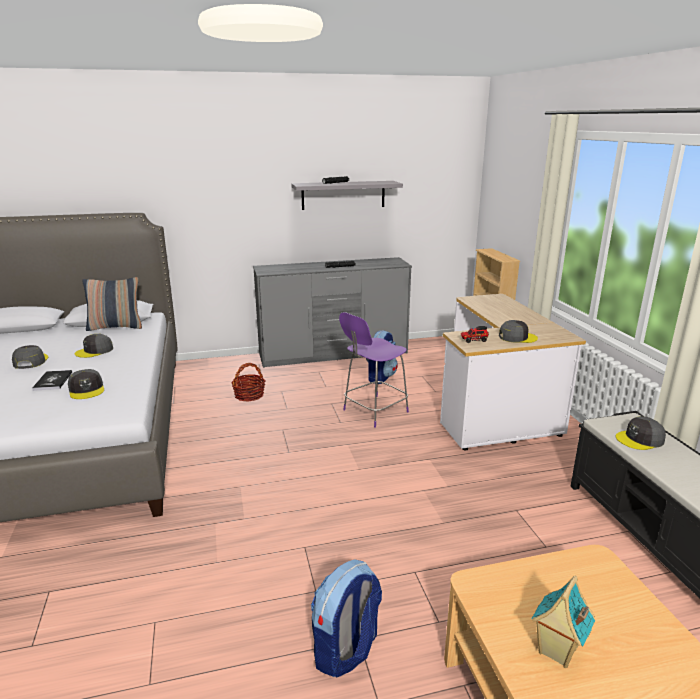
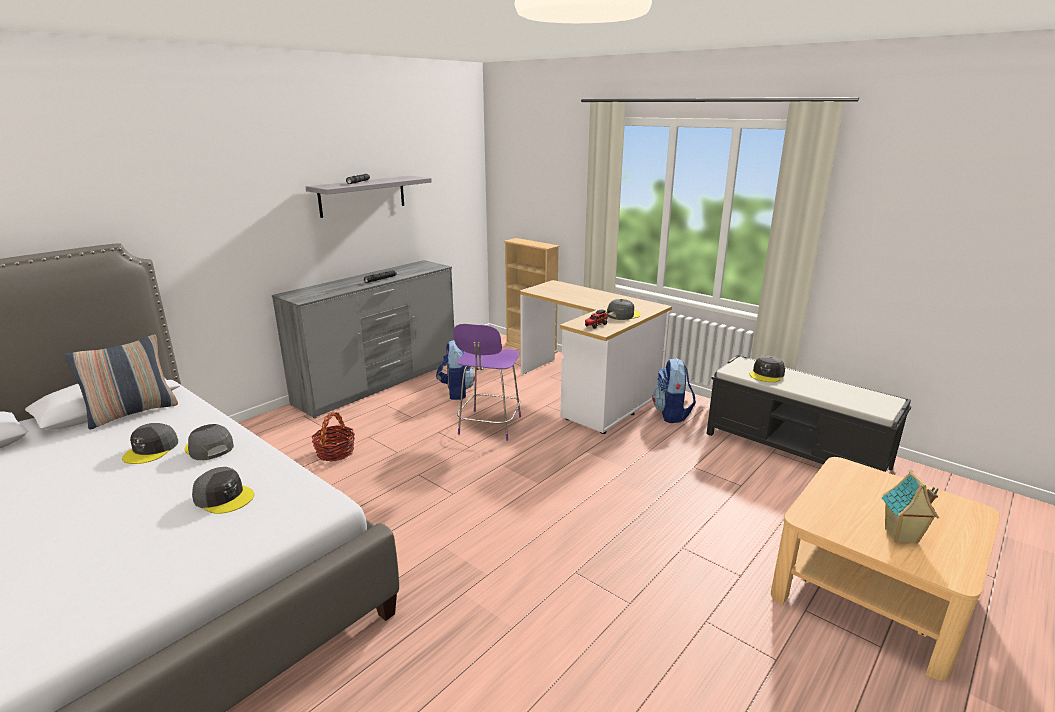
camera: 35 degrees left, 0 degrees up
grey cap [12,345,48,369] -> grey cap moved to [184,424,234,460]
book [32,370,72,391] -> none
backpack [311,559,382,677] -> backpack moved to [652,358,696,423]

